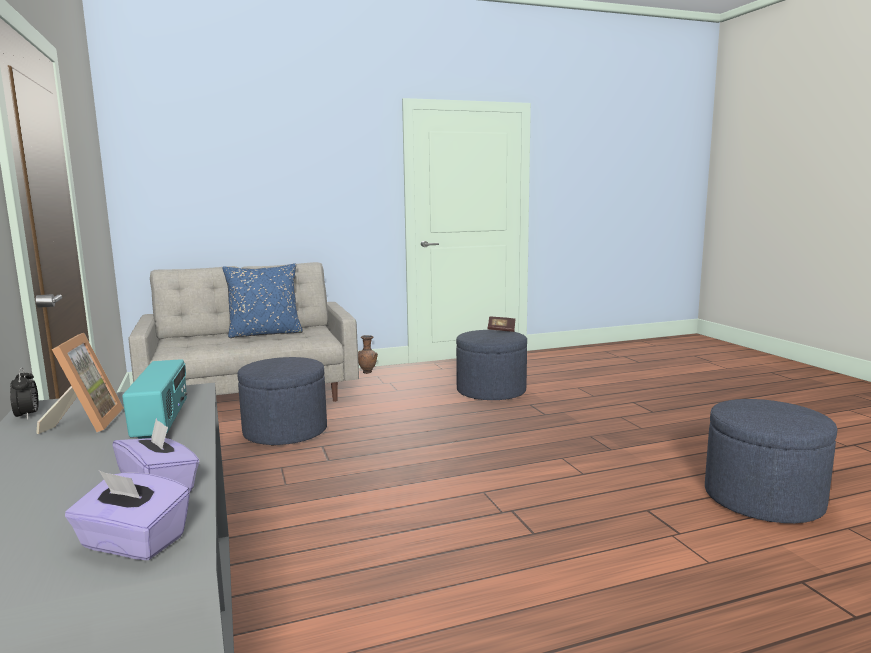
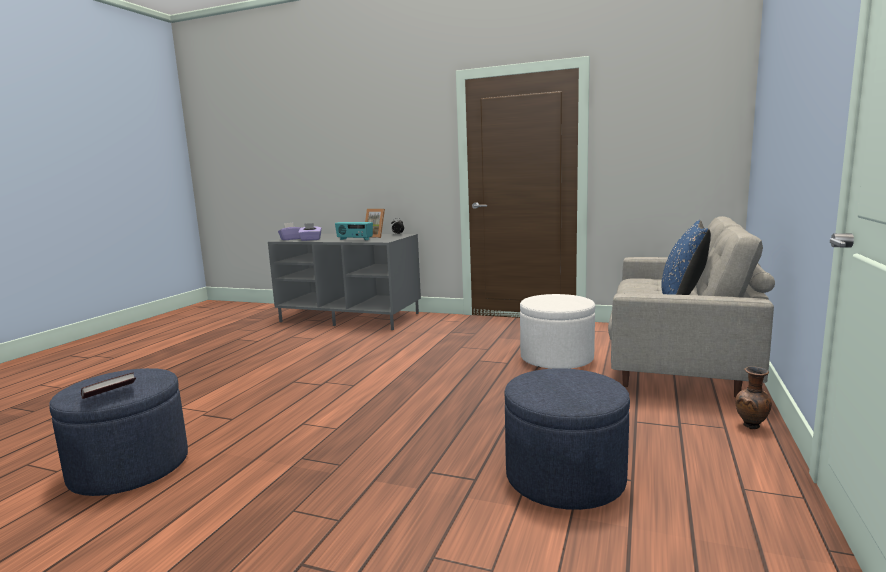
camera: 130 degrees right, 0 degrees up
blue ottoman [237,357,327,446] -> white ottoman [520,294,595,369]
book [488,317,516,332] -> book moved to [81,372,136,399]

